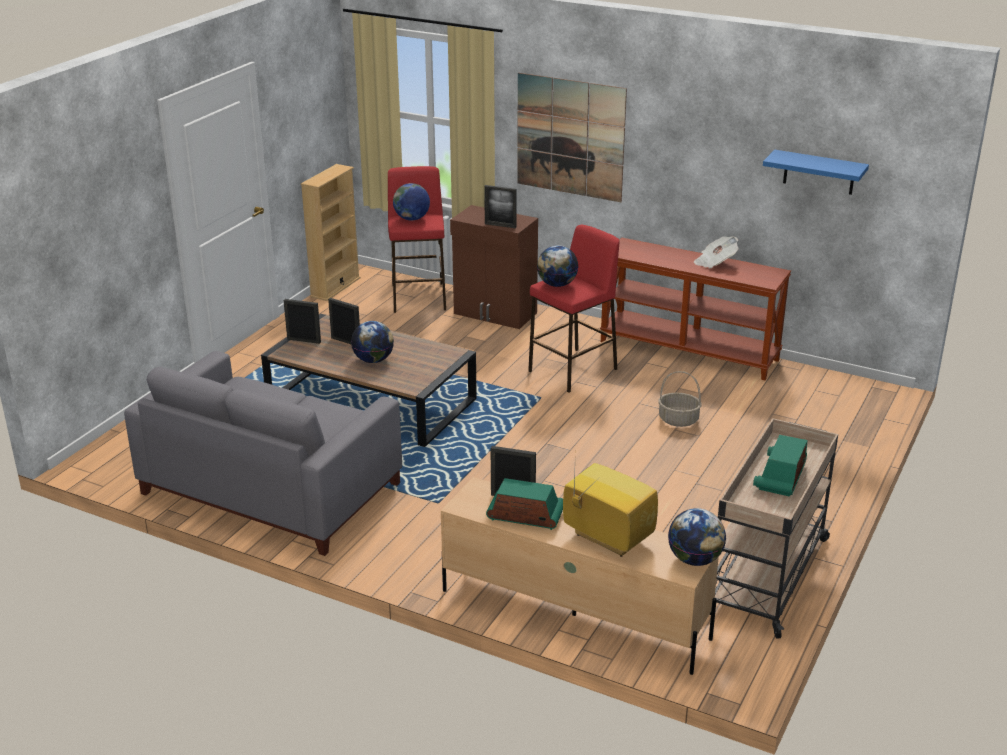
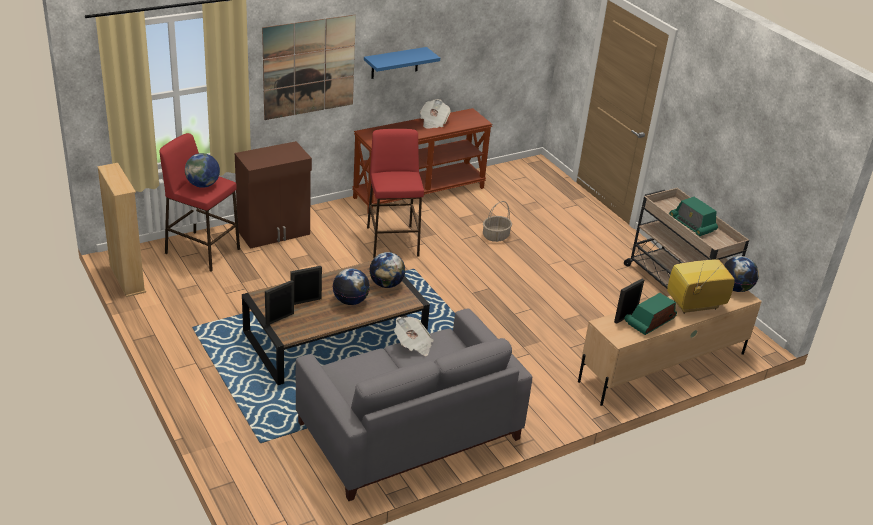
camera: 60 degrees left, 5 degrees up
picture frame [484,185,517,228] -> none
globe [537,245,579,287] -> globe moved to [369,252,405,288]
blue shelf [763,150,869,195] -> blue shelf moved to [364,47,440,79]
none -> newspaper [394,317,433,356]

